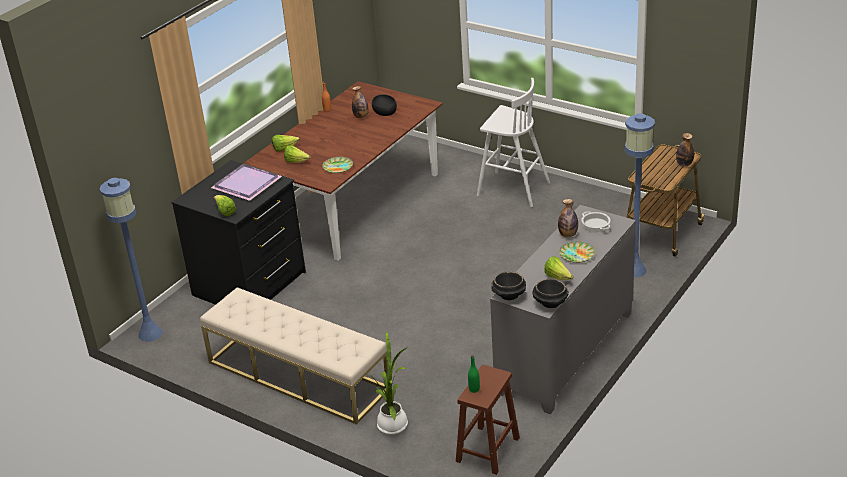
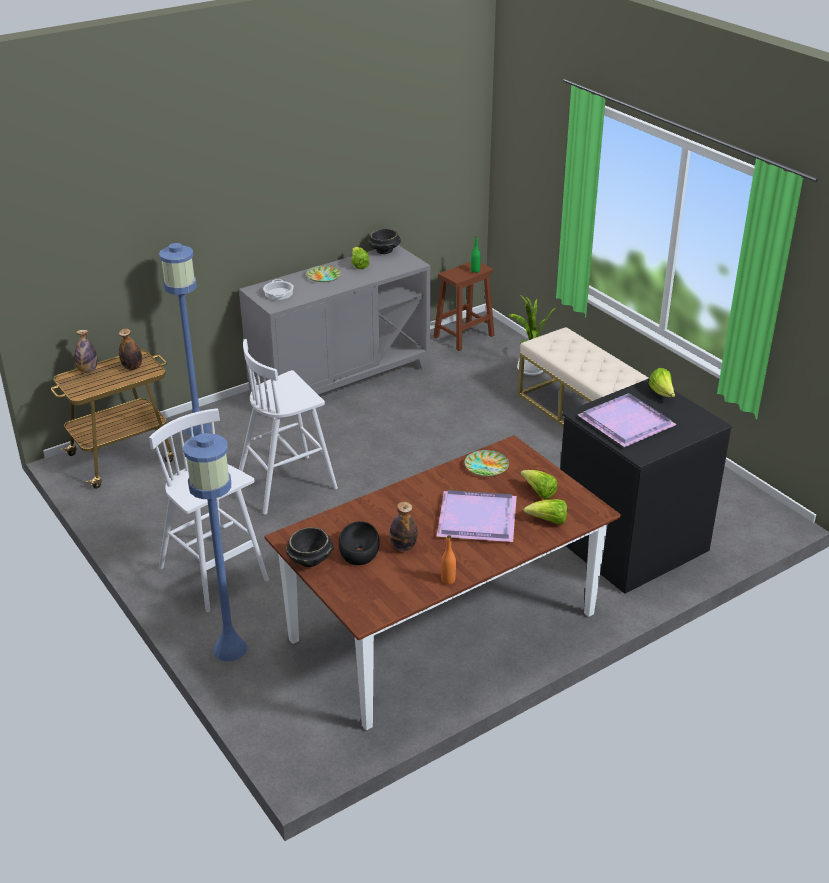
camera: 160 degrees left, 0 degrees up
blue floor lamp [100,178,163,342] -> blue floor lamp moved to [183,433,247,661]
black bowl [491,271,526,300] -> black bowl moved to [286,527,334,567]
bottle [558,199,578,237] -> bottle moved to [119,329,142,370]
none -> white stool [239,339,338,515]
none -> purple tray [436,490,517,542]

